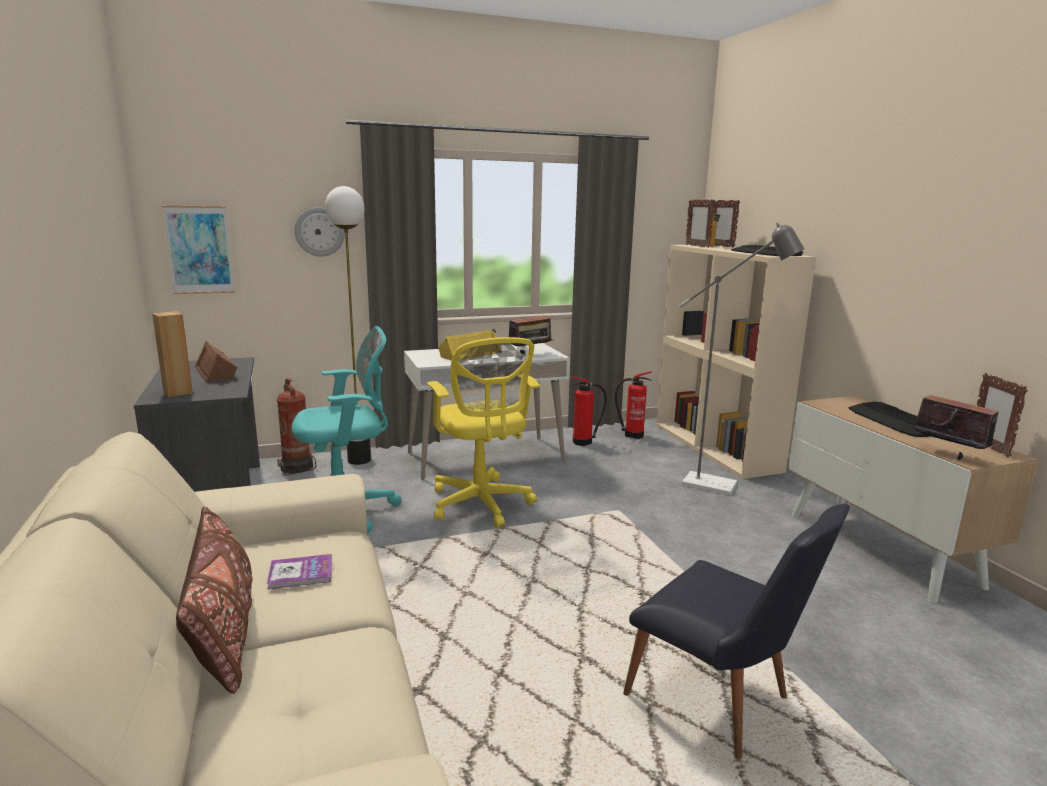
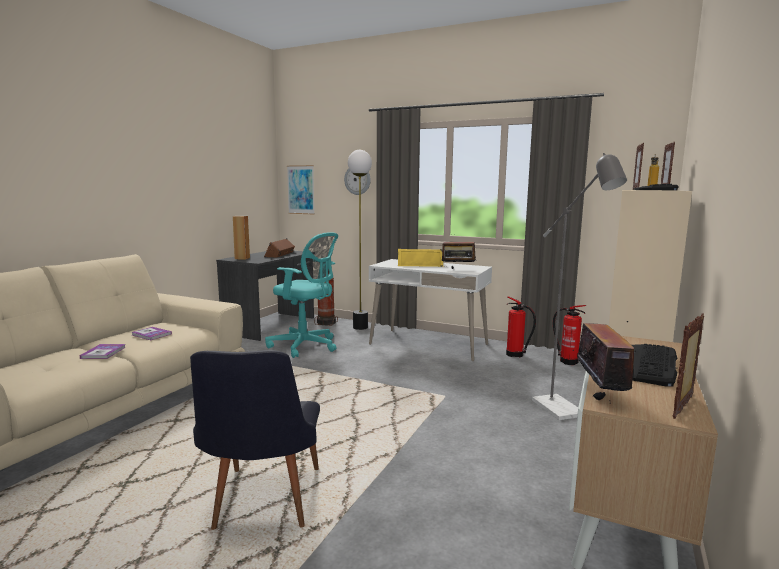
camera: 45 degrees right, 5 degrees down
brown pillow [176,506,252,694] -> none
yellow office chair [427,337,540,528] -> none
none -> book [80,344,126,359]

